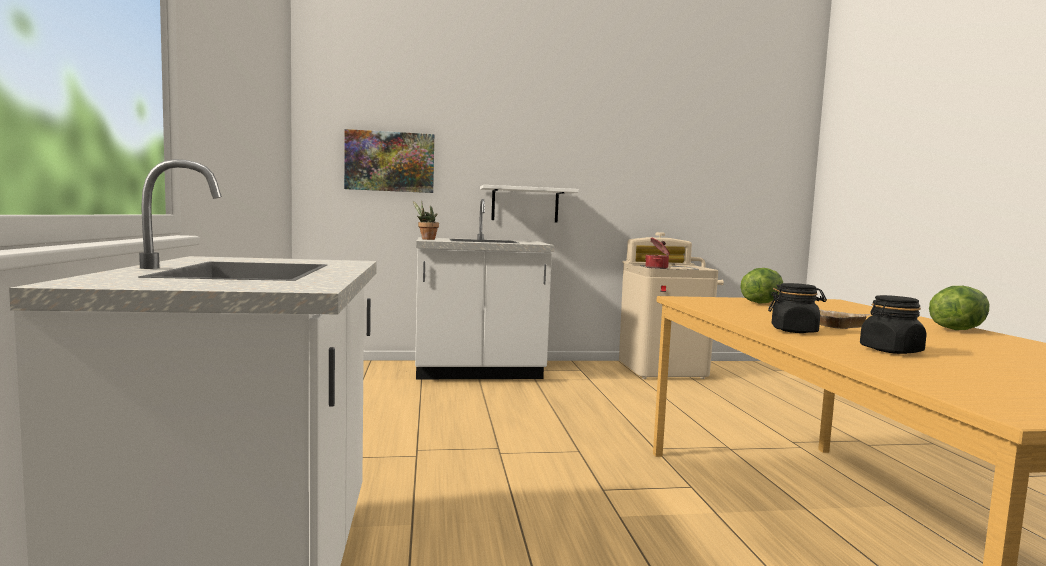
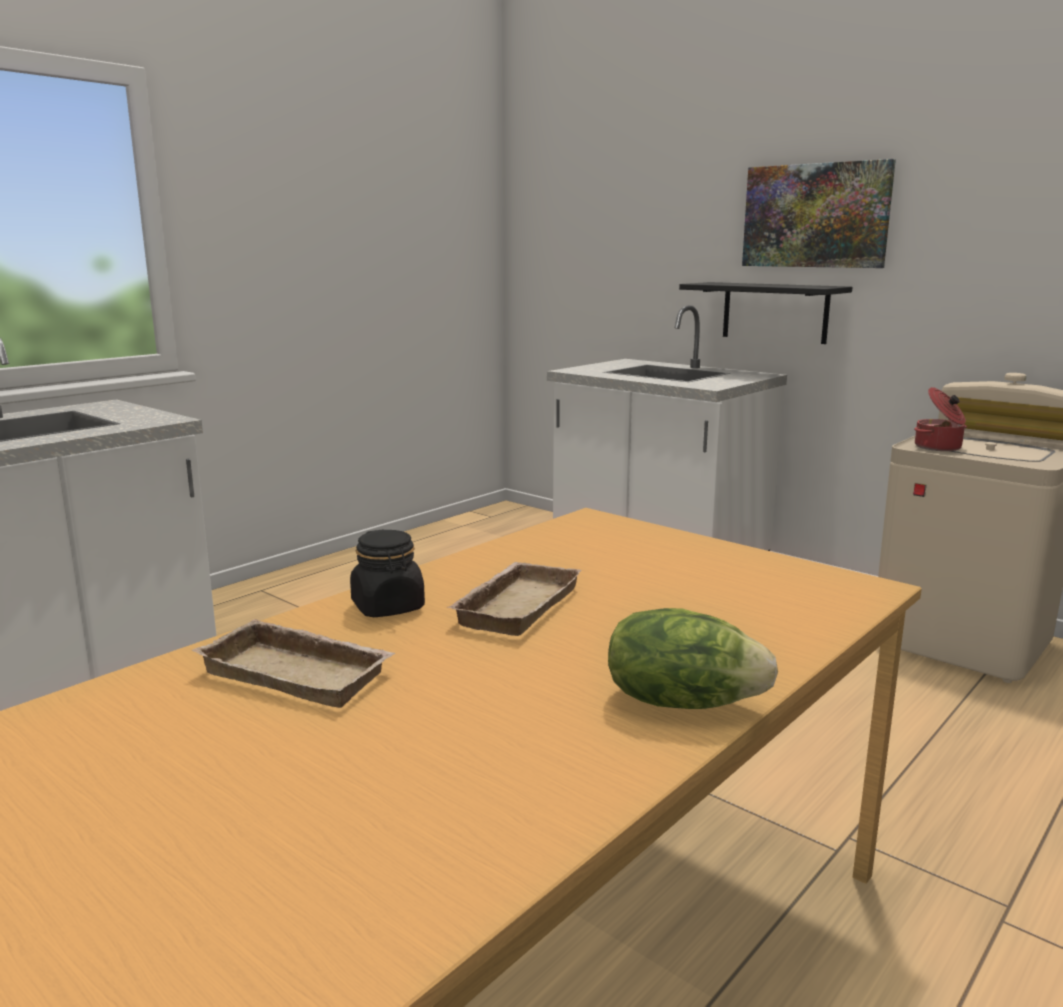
camera: 50 degrees right, 10 degrees up
picture [344,129,434,193] -> picture moved to [742,159,896,268]
potted plant [413,201,439,240] -> none
white shelf [480,185,579,223] -> black shelf [679,282,852,344]
lettuce [740,268,783,304] -> none
black jar [860,295,926,354] -> beige tray [192,619,395,708]

